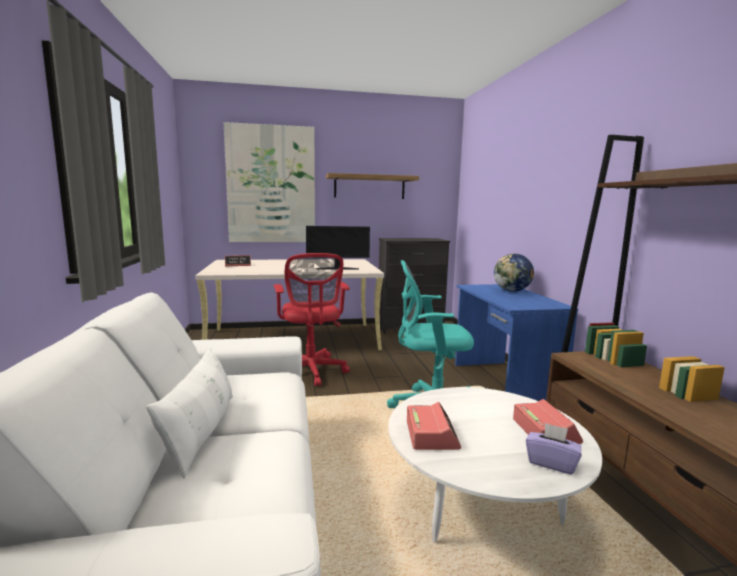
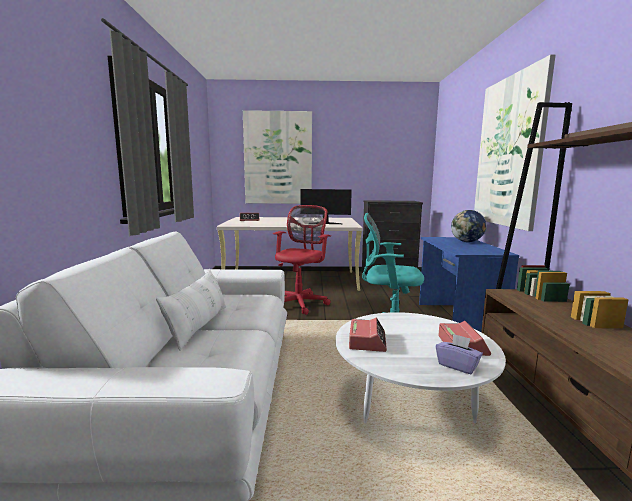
camera: 10 degrees right, 0 degrees up
red office chair [274,253,350,386] -> red office chair turned 150 degrees counterclockwise [273,205,331,315]
shelf [326,173,419,199] -> none
none -> picture [474,54,556,231]

